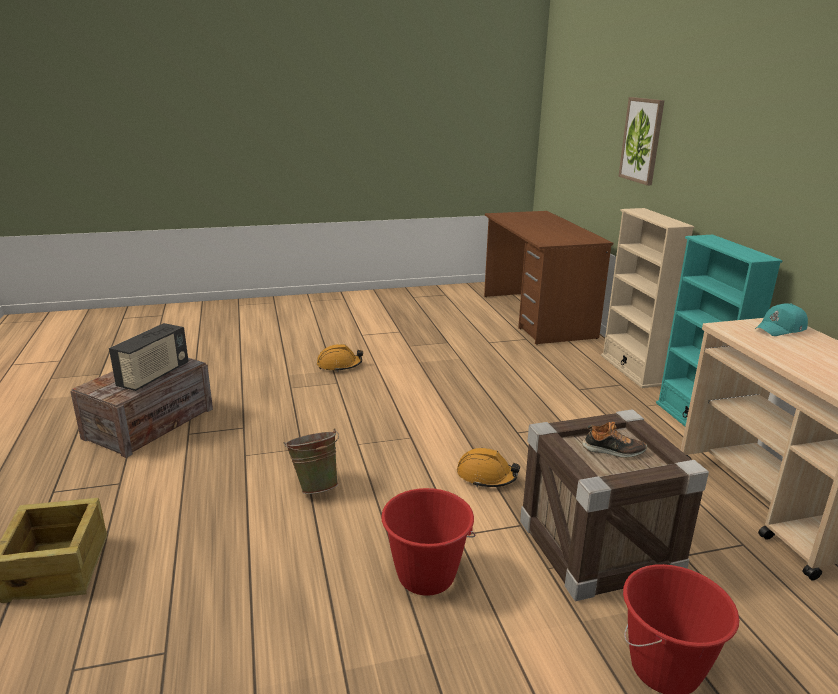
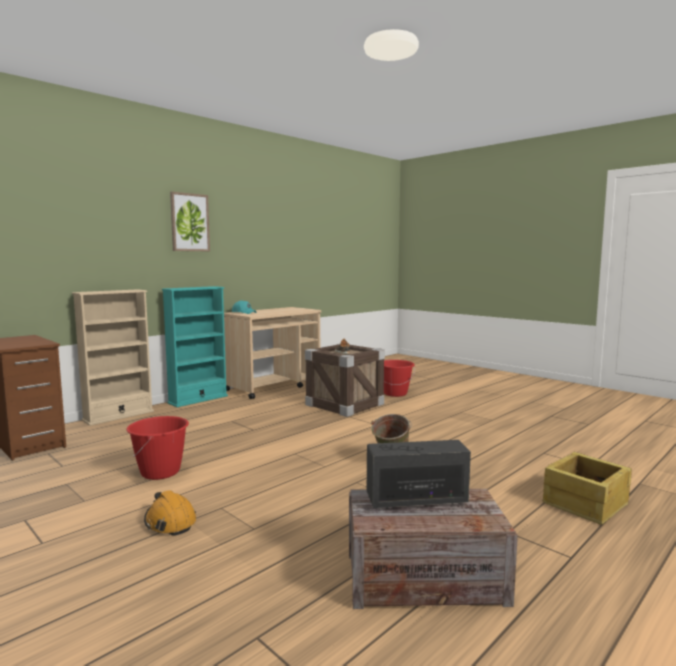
camera: 120 degrees left, 15 degrees down
red bucket [381,488,476,596] -> red bucket moved to [126,416,189,480]
orange hard hat [457,448,520,487] -> none
picture [618,97,664,185] -> picture moved to [170,192,210,251]

